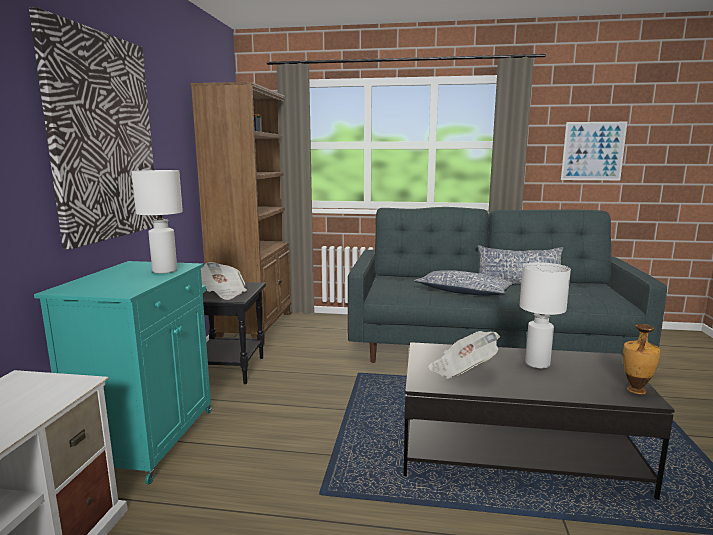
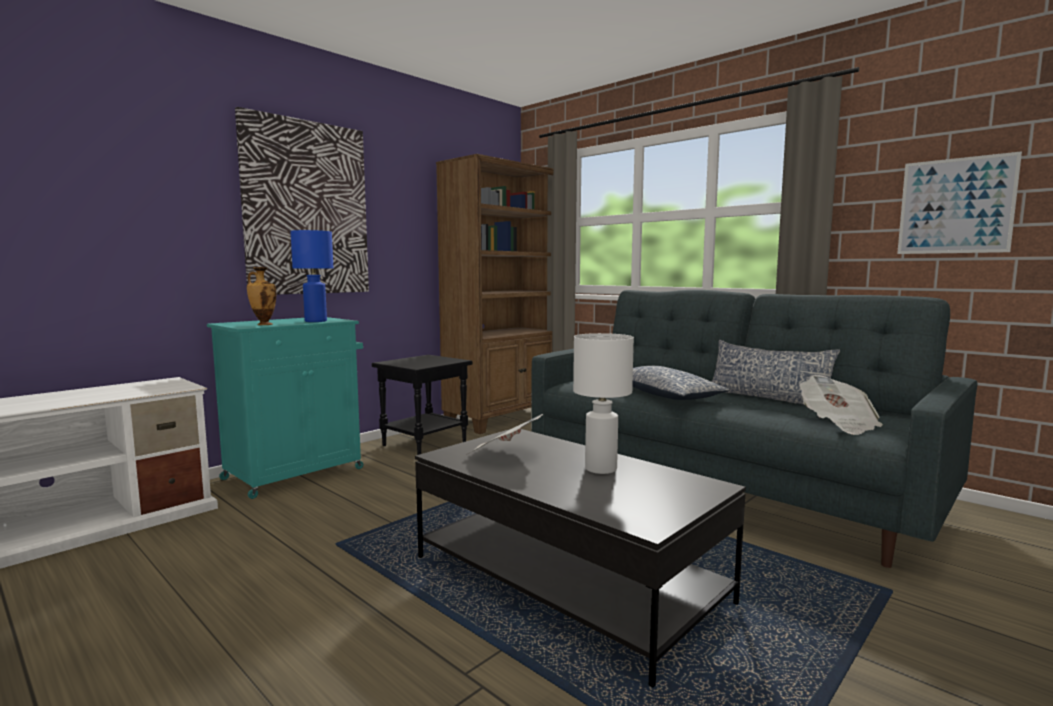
camera: 35 degrees right, 5 degrees down
white table lamp [131,170,183,274] -> blue table lamp [290,230,333,322]
newspaper [201,262,247,300] -> newspaper moved to [800,375,883,435]
vase [623,324,661,394] -> vase moved to [247,267,276,325]

